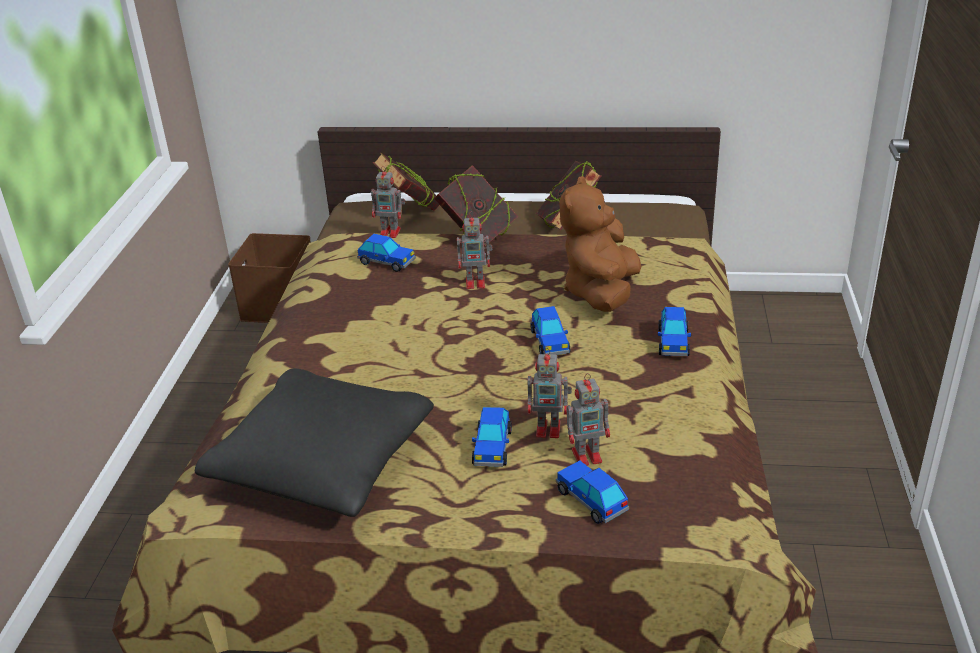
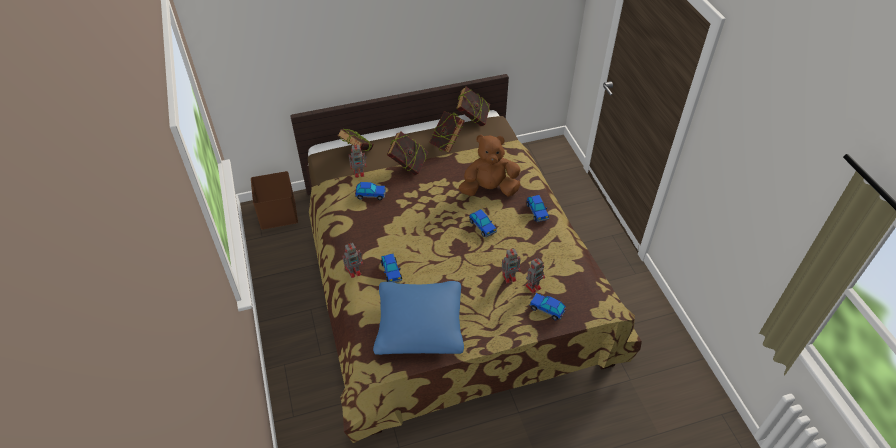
camera: 25 degrees left, 15 degrees up
black pillow [195,368,434,517] -> blue pillow [373,281,464,355]
toy robot [457,212,492,289] -> toy robot moved to [342,243,363,278]
toy car [472,407,512,467] -> toy car moved to [381,254,402,283]
brown plush toy [559,176,641,312] -> brown plush toy turned 90 degrees clockwise [459,135,520,197]
none -> book [456,87,490,126]

